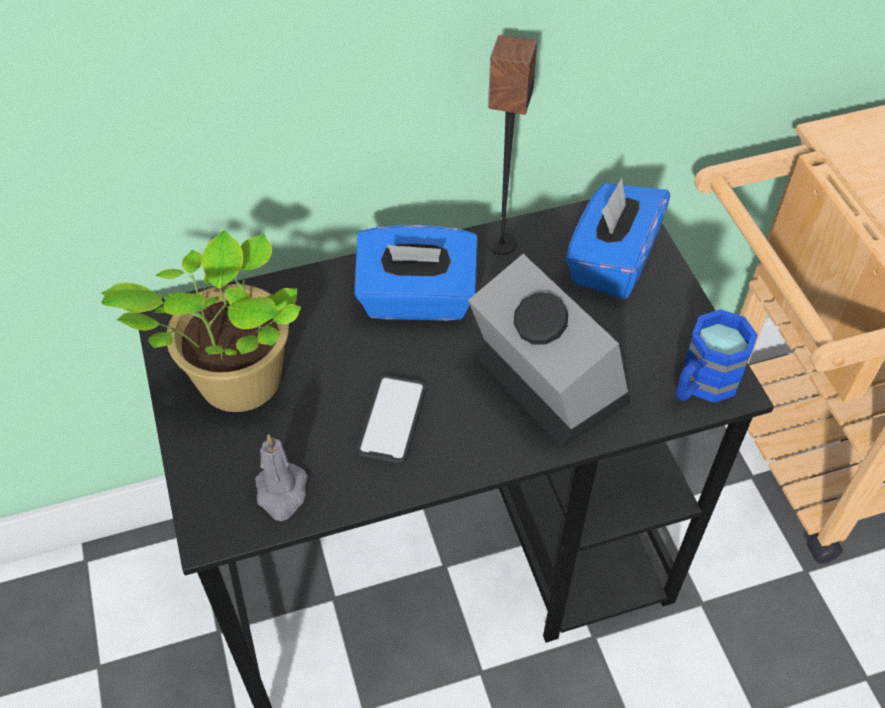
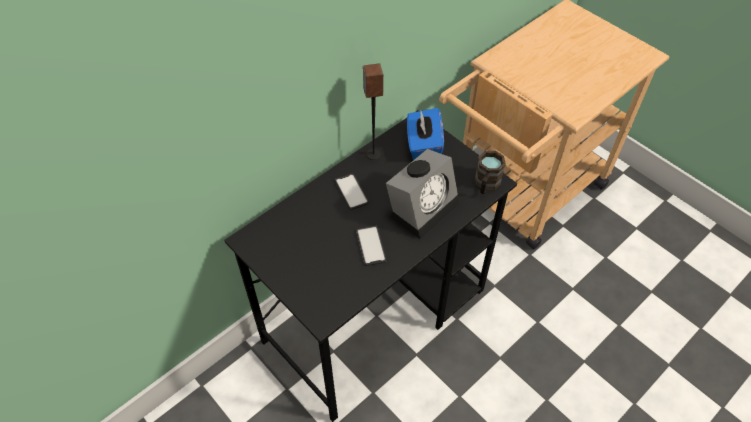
camera: 25 degrees left, 0 degrees up
potted plant [101,230,301,412] -> none
grey candle [255,434,308,521] -> none
blue tissue box [354,225,478,321] -> phone [335,173,369,210]
alarm clock [468,254,630,448] -> alarm clock turned 105 degrees clockwise [386,149,459,239]
blue mug [676,309,758,403] -> brown mug [475,151,506,194]

